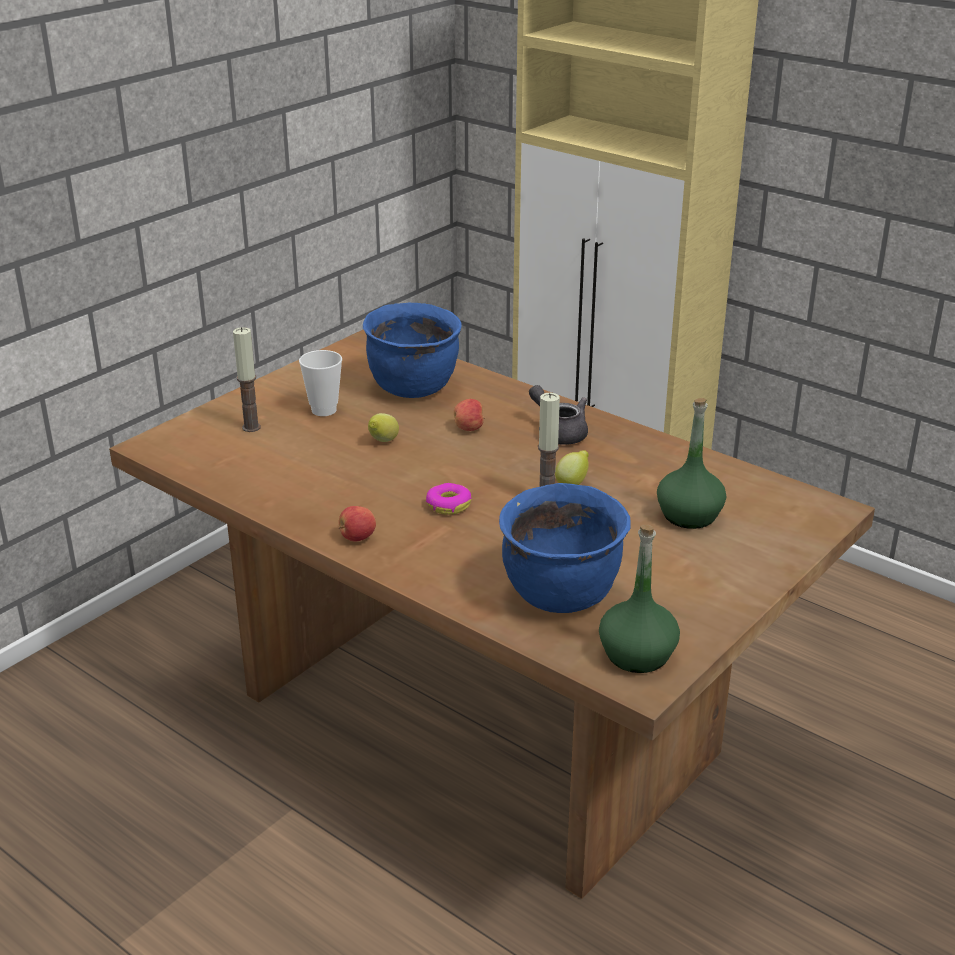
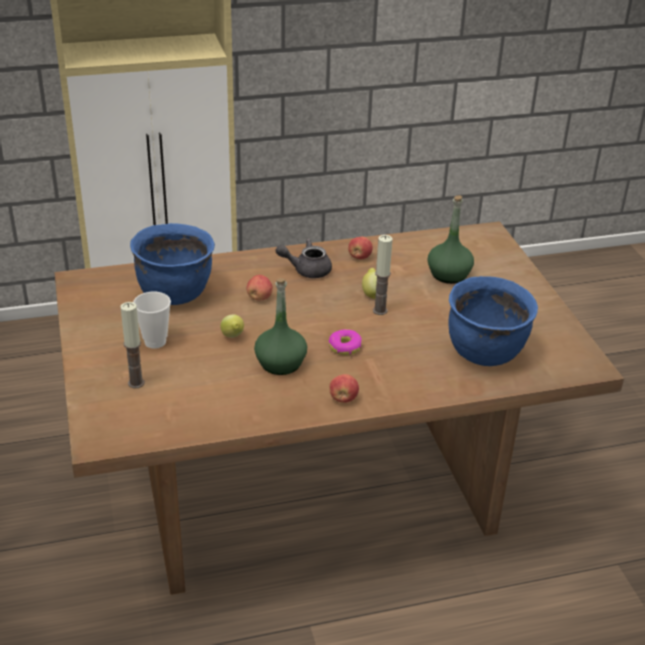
camera: 55 degrees left, 5 degrees up
green bottle [599,525,680,673] -> green bottle moved to [254,278,307,375]
none -> apple [348,236,373,260]

